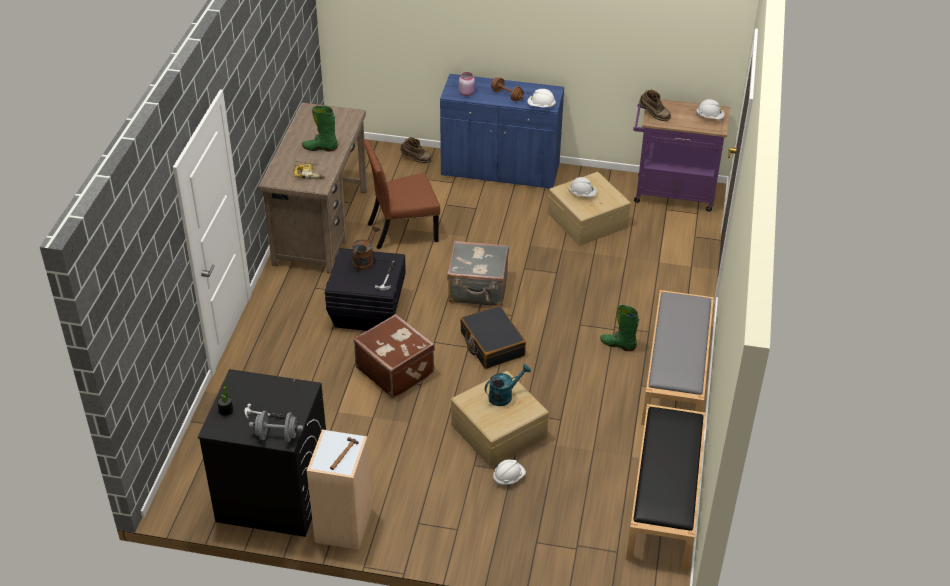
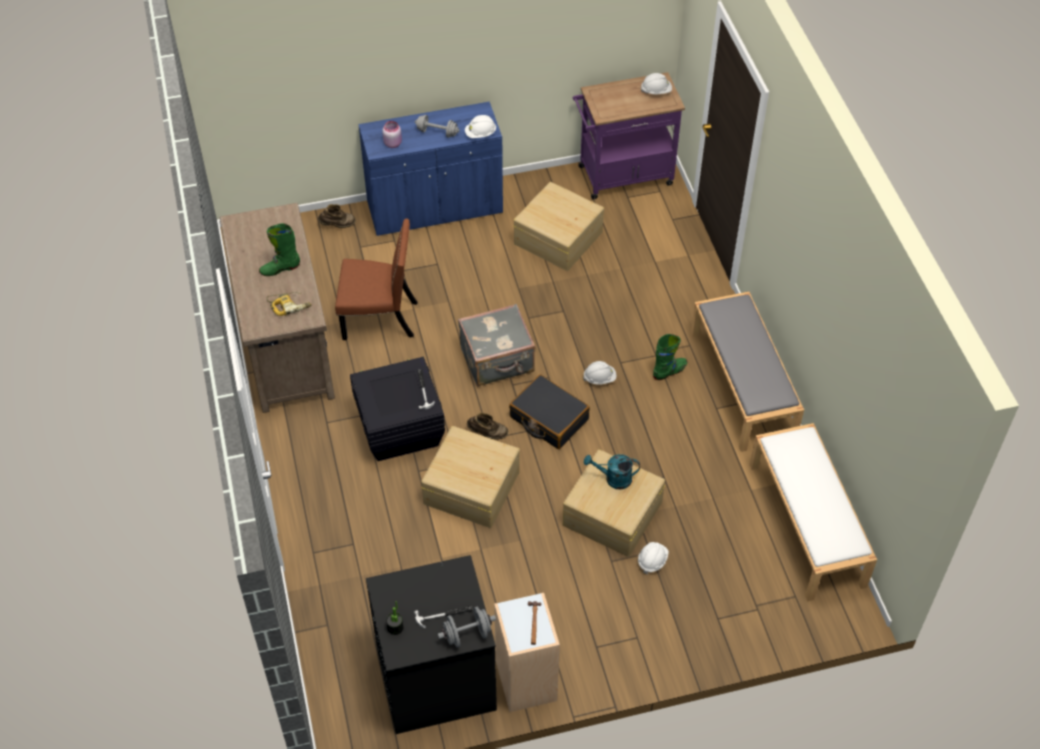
camera: 25 degrees left, 10 degrees up
brown watering can [352,225,380,270] -> none
brown suitcase [354,314,435,398] -> beige storage box [421,426,520,528]
brown chair [364,139,441,249] -> brown chair turned 135 degrees counterclockwise [335,219,417,340]
turquoise watering can [485,364,531,406] -> turquoise watering can turned 120 degrees counterclockwise [584,454,640,489]
brown dumbbell [491,77,524,101] -> grey dumbbell [415,115,460,138]
white hard hat [568,177,597,197] -> white hard hat moved to [583,361,616,385]
green boot [600,305,639,351] -> green boot turned 150 degrees clockwise [653,334,687,380]
black bench [626,404,706,570] -> white bench [750,423,877,601]
brown boot [639,90,671,121] -> brown boot moved to [467,412,508,439]

